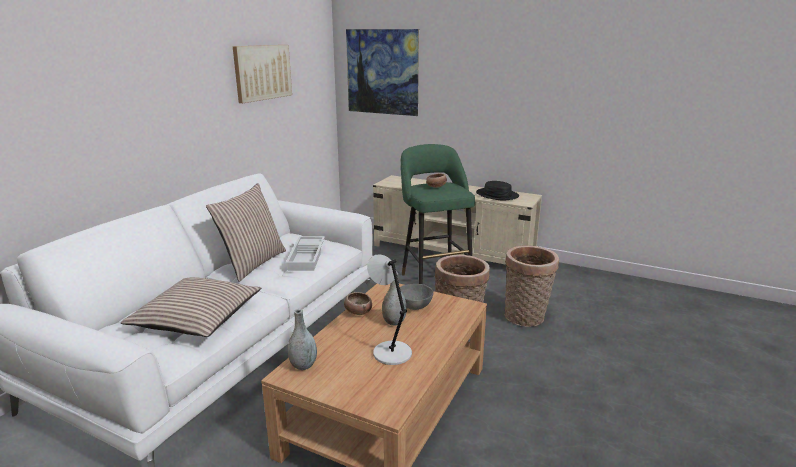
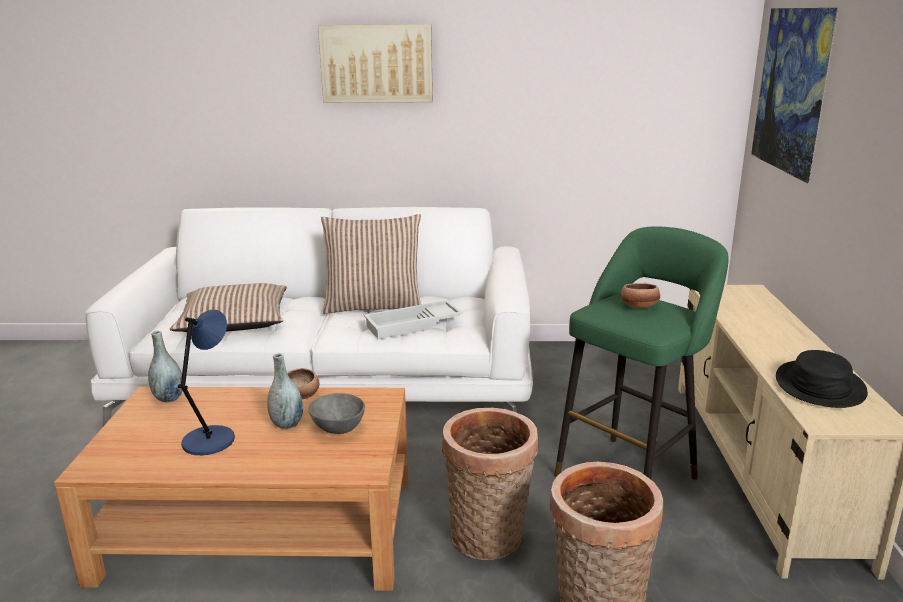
camera: 65 degrees right, 0 degrees up
picture [233,45,292,103] -> picture moved to [318,24,433,103]
grey table lamp [367,254,412,365] -> blue table lamp [178,310,235,455]

